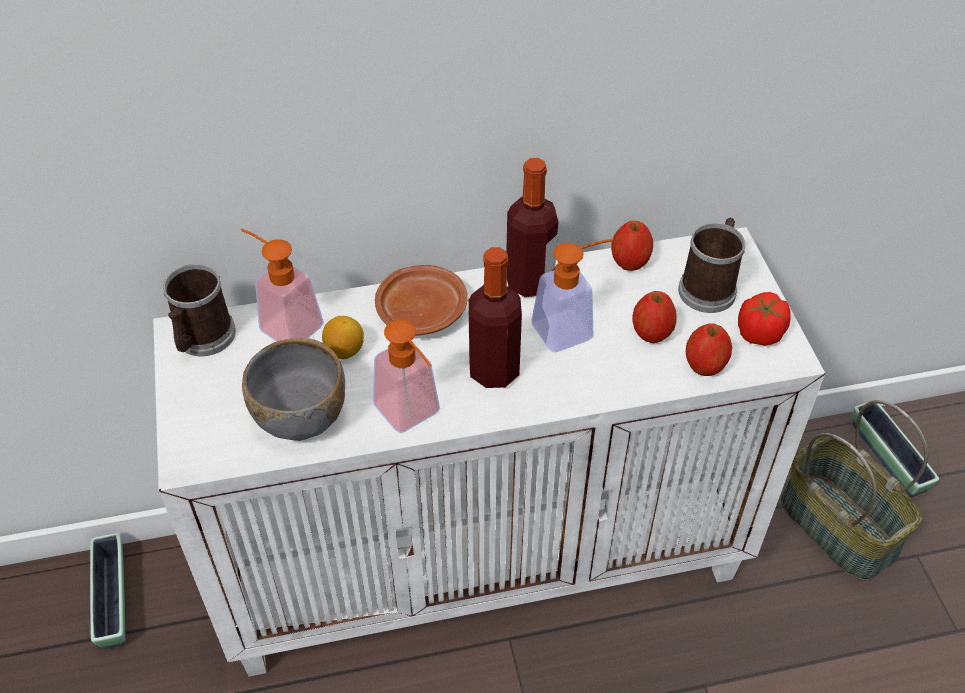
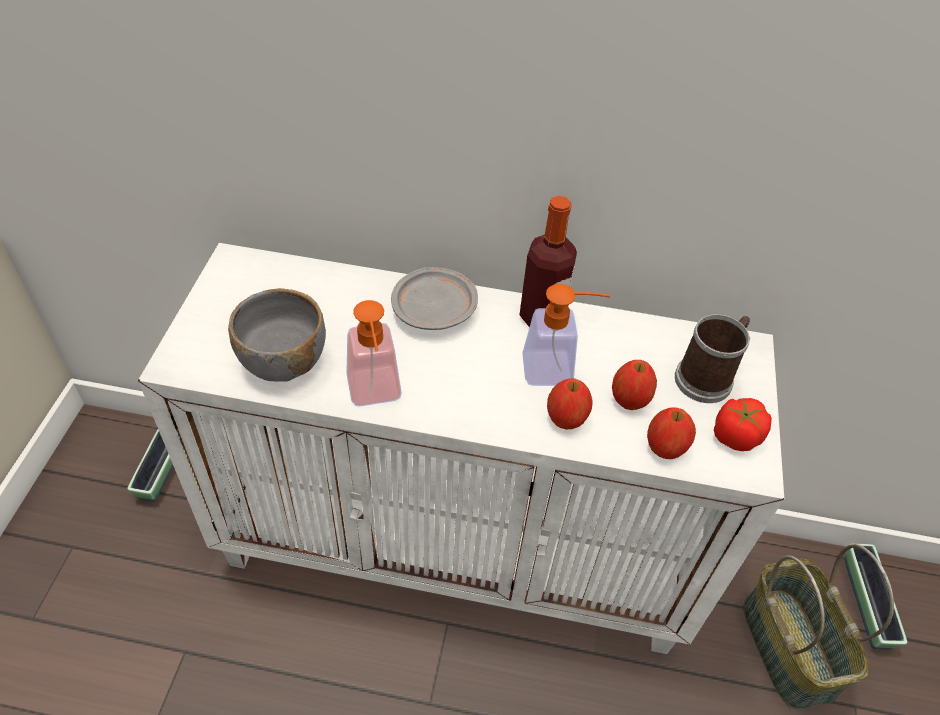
camera: 20 degrees right, 0 degrees up
mug [163,264,236,356] -> none
soap dispenser [241,229,324,342] -> none
lemon [322,316,364,359] -> none
brown plate [375,265,468,335] -> grey plate [391,267,478,330]
bottle [469,247,522,388] -> none
apple [611,221,653,271] -> apple moved to [547,378,593,429]

